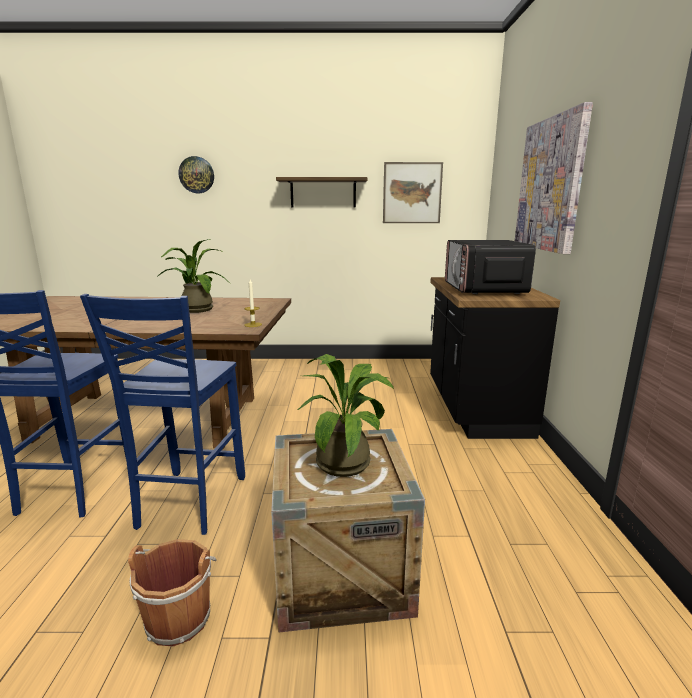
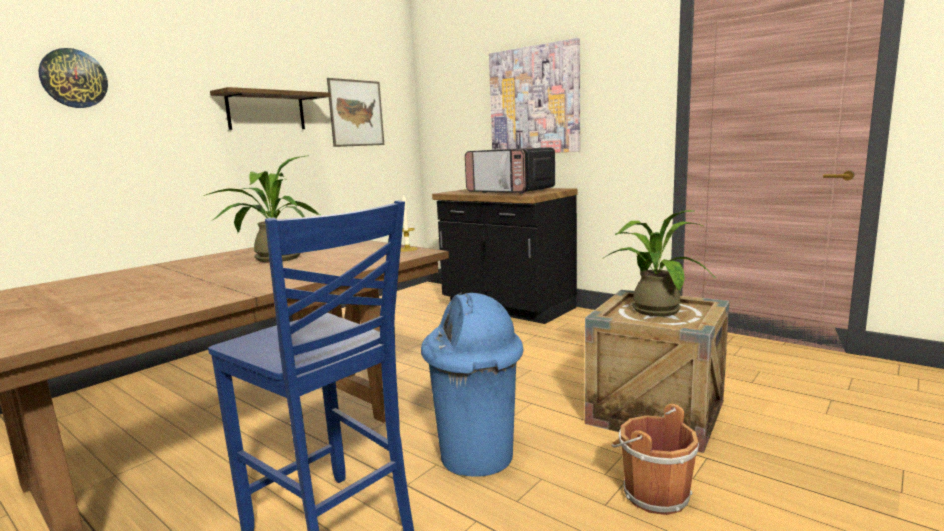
camera: 50 degrees left, 5 degrees down
blue chair [80,294,245,535] -> blue trash can [421,292,524,477]

